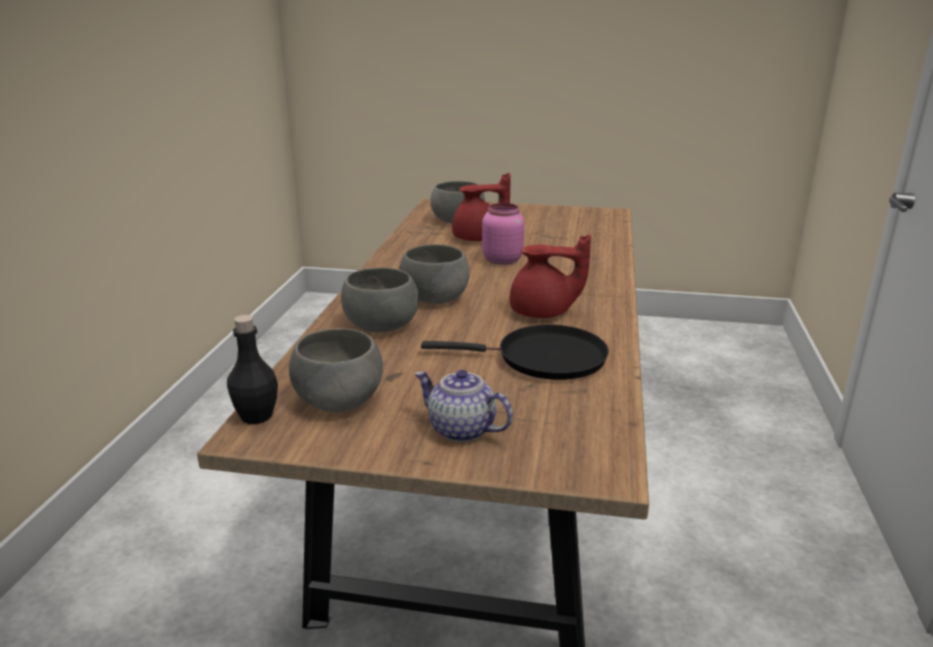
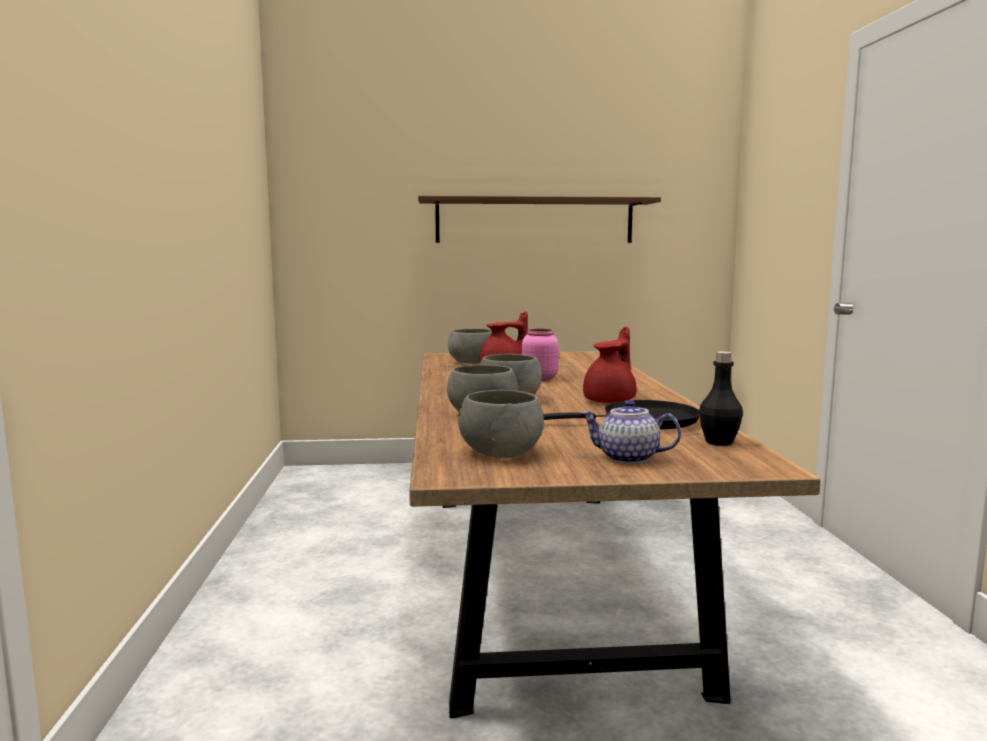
camera: 15 degrees left, 15 degrees down
black bottle [227,315,278,424] -> black bottle moved to [699,351,743,446]
red teapot [510,234,591,318] -> red teapot turned 45 degrees counterclockwise [583,326,637,403]
none -> brown shelf [418,196,661,243]

